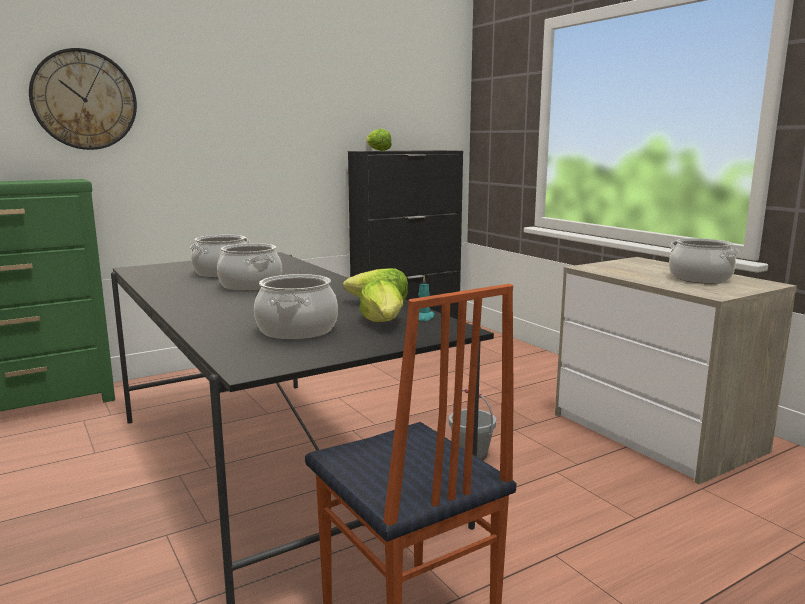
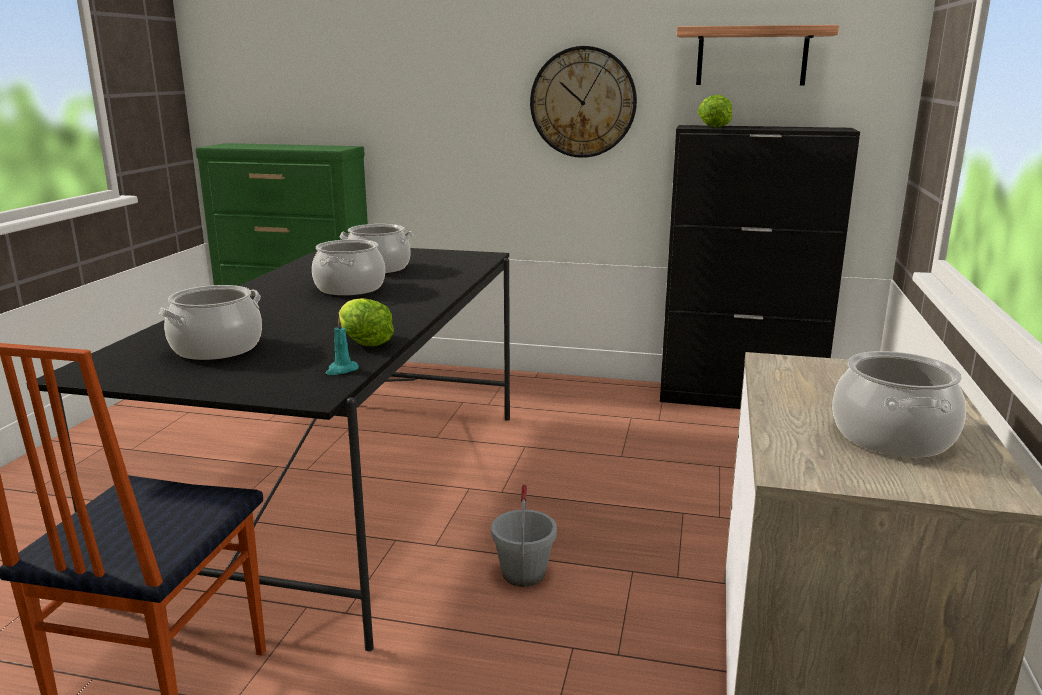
camera: 45 degrees right, 5 degrees up
wall clock [29,48,137,150] -> wall clock moved to [530,46,637,158]
lettuce [359,279,403,322] -> none
none -> shelf [677,25,839,86]

